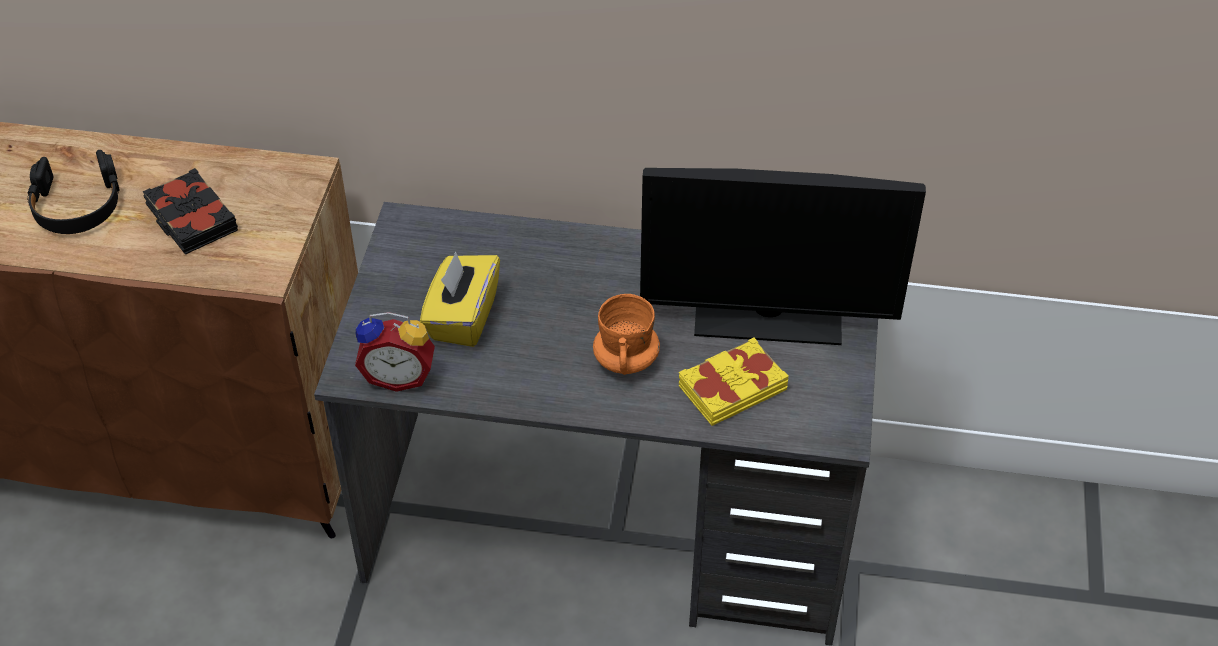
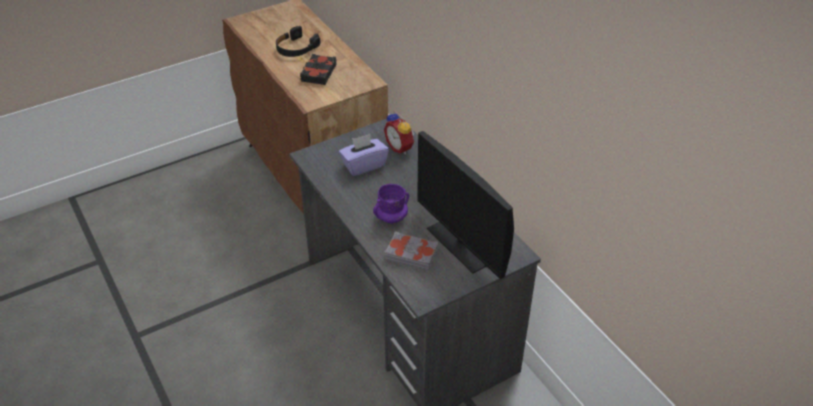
camera: 50 degrees right, 5 degrees down
alarm clock [355,312,435,392] -> alarm clock moved to [384,111,414,155]
yellow tissue box [420,252,500,347] -> purple tissue box [339,134,389,176]
orange mug [593,294,660,375] -> purple mug [373,184,409,223]
yellow book [679,337,789,426] -> grey book [385,231,438,270]

